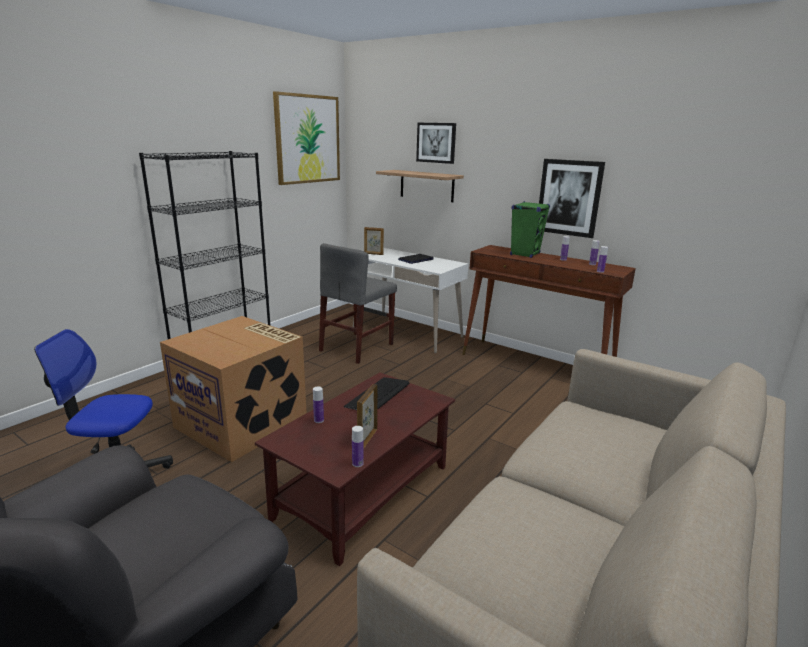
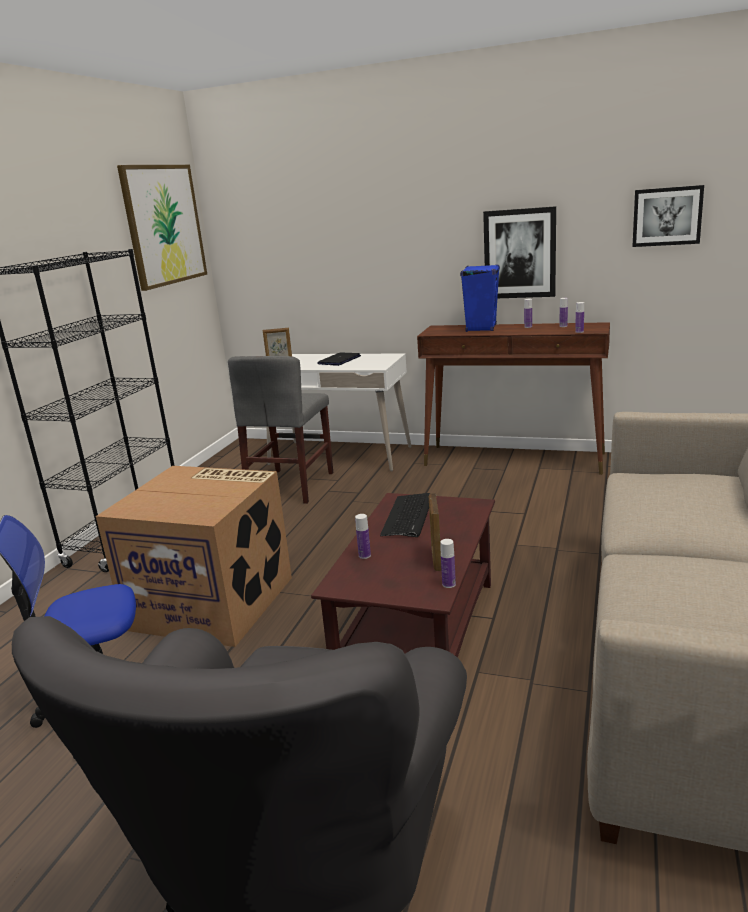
camera: 15 degrees left, 0 degrees up
shelf [376,170,464,202] -> none
picture [416,123,456,164] -> picture moved to [632,185,704,247]
green speaker [510,201,550,258] -> blue speaker [460,264,500,332]

